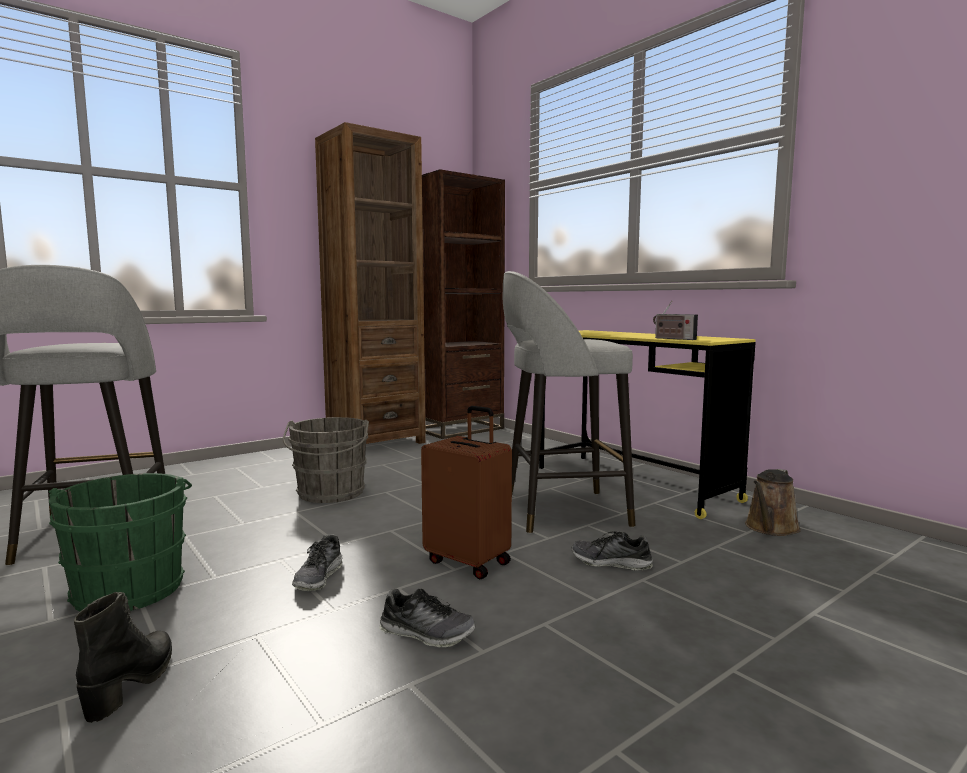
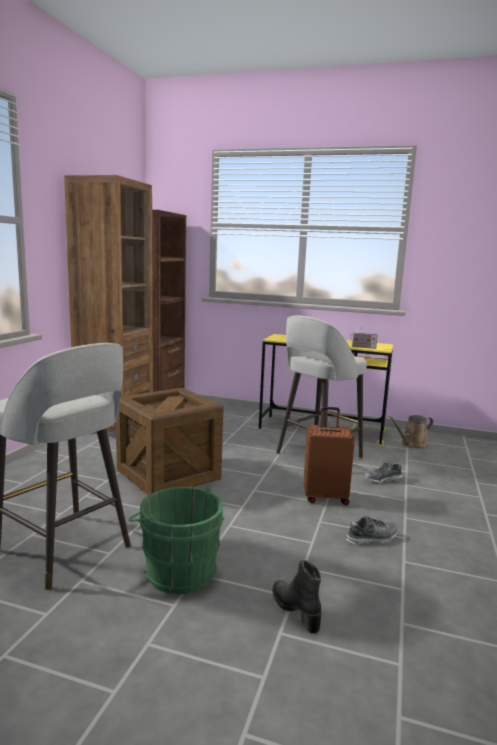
camera: 35 degrees left, 5 degrees up
grey bucket [283,417,369,503] -> crate [116,388,224,495]
shoe [292,535,343,591] -> none
brown watering can [745,469,801,536] -> brown watering can turned 60 degrees clockwise [388,415,433,449]

